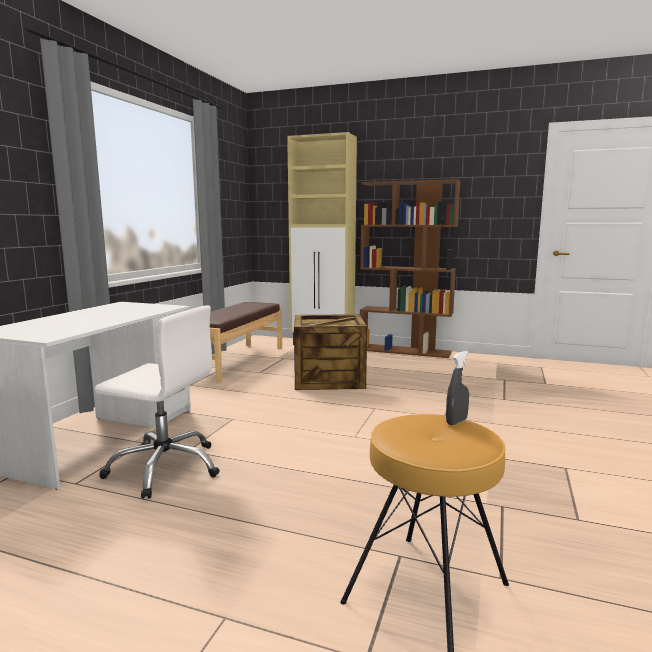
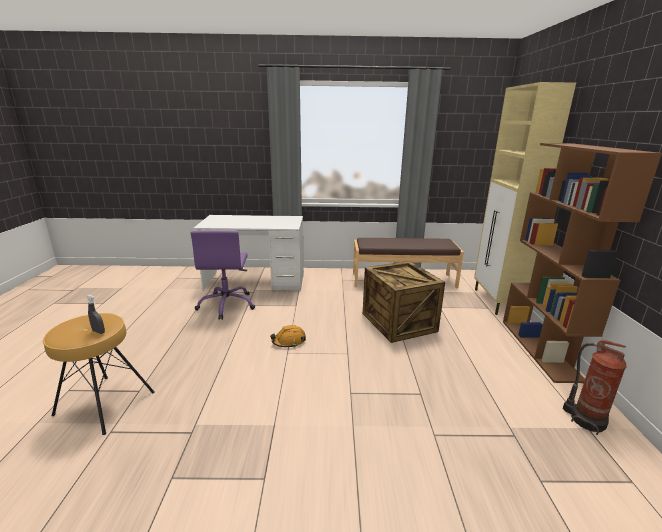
camera: 70 degrees right, 10 degrees up
white office chair [94,305,219,499] -> purple office chair [191,231,256,320]
none -> orange hard hat [270,325,306,348]
none -> fire extinguisher [563,340,626,435]

